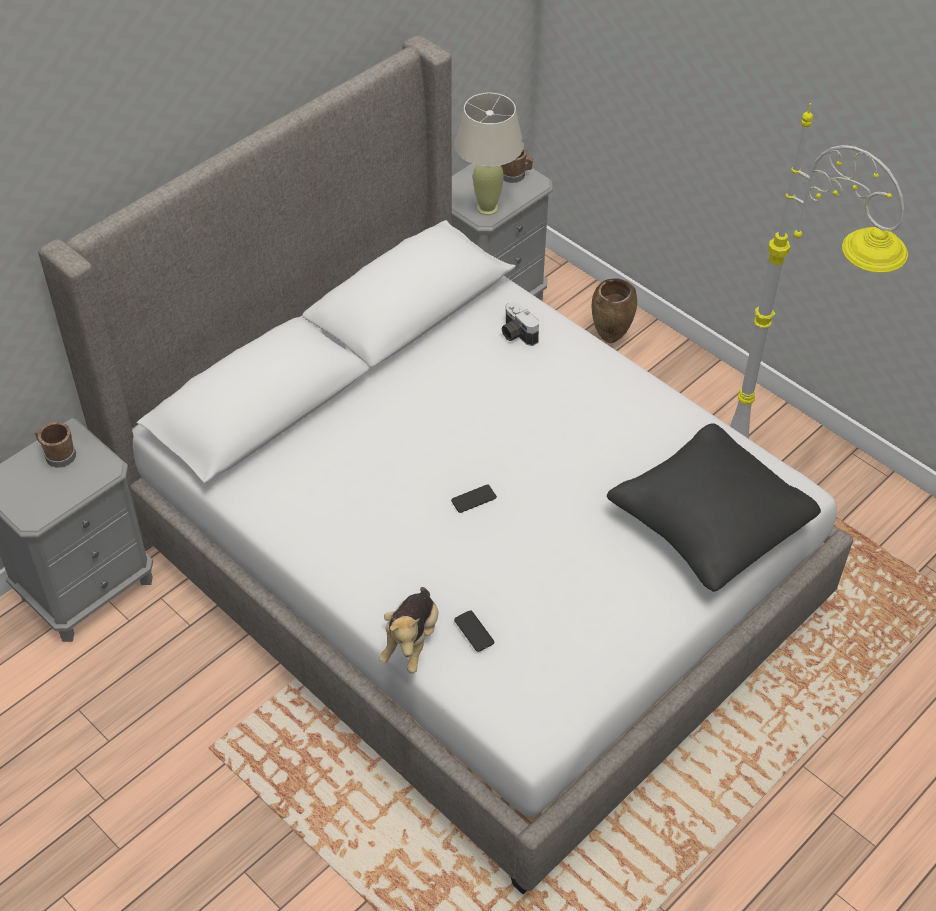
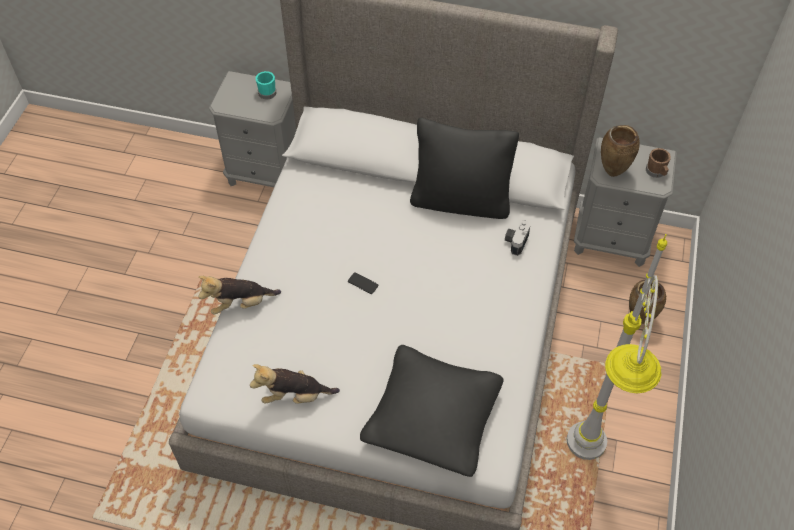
camera: 60 degrees right, 5 degrees up
brown mug [35,422,76,468] -> turquoise mug [255,71,277,100]
beige table lamp [454,93,524,215] -> brown vase [601,125,640,177]
phone [454,610,494,652] -> none
none -> plush toy [250,364,340,404]
none -> black pillow [410,118,519,219]

